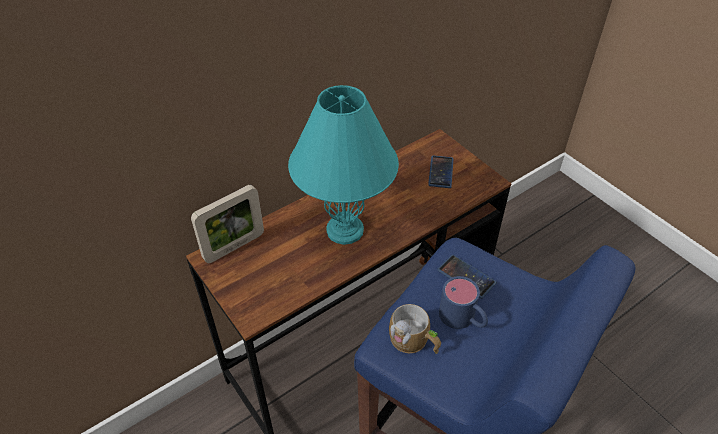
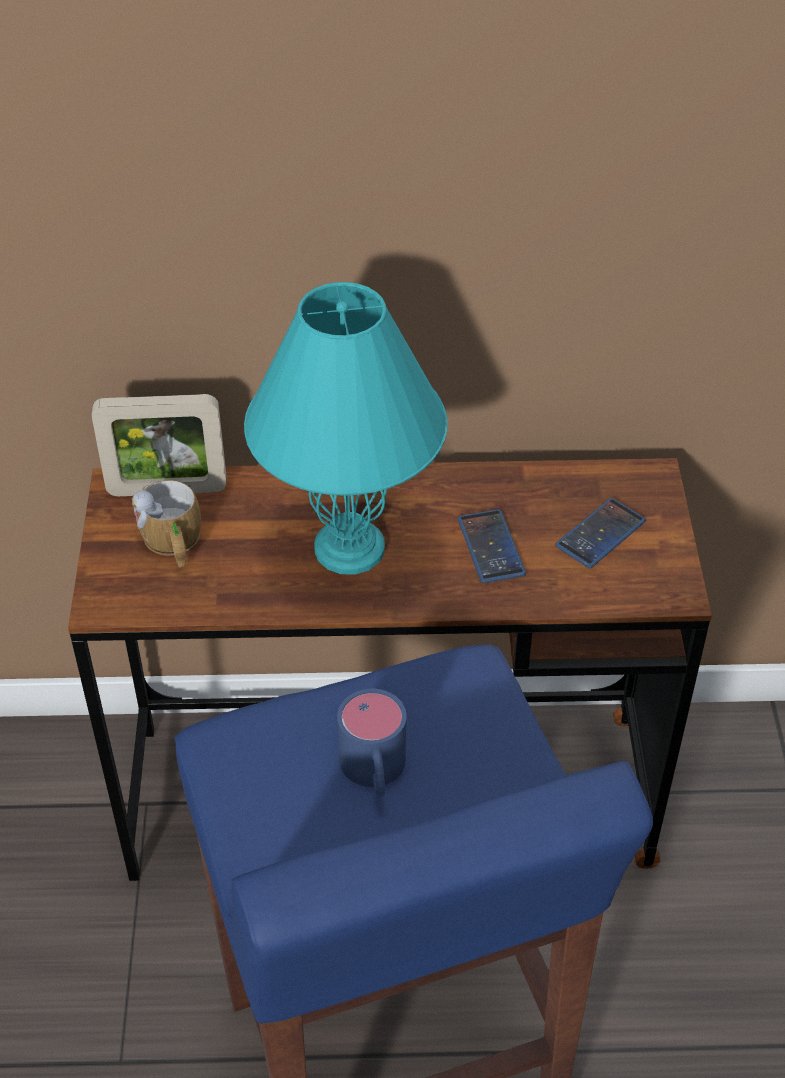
camera: 35 degrees right, 0 degrees up
mug [389,304,441,354] -> mug moved to [132,480,201,567]
phone [437,254,497,299] -> phone moved to [458,509,526,583]

